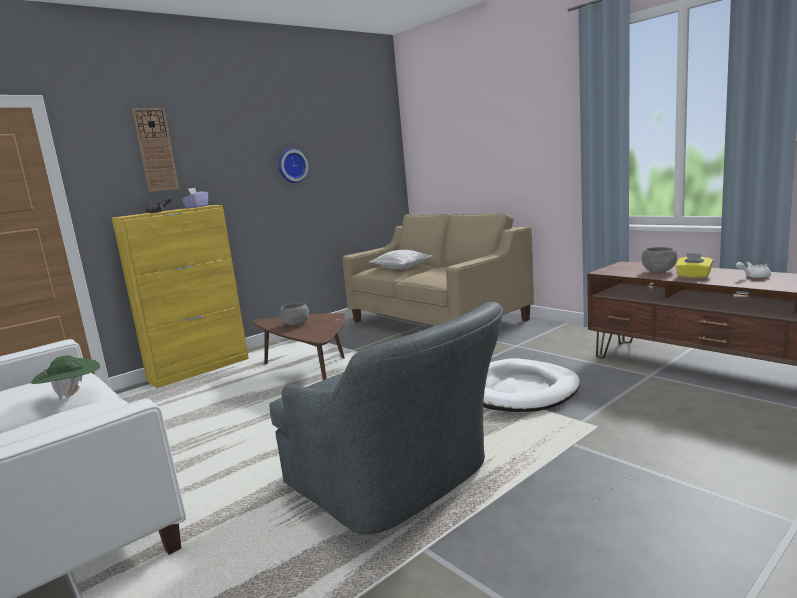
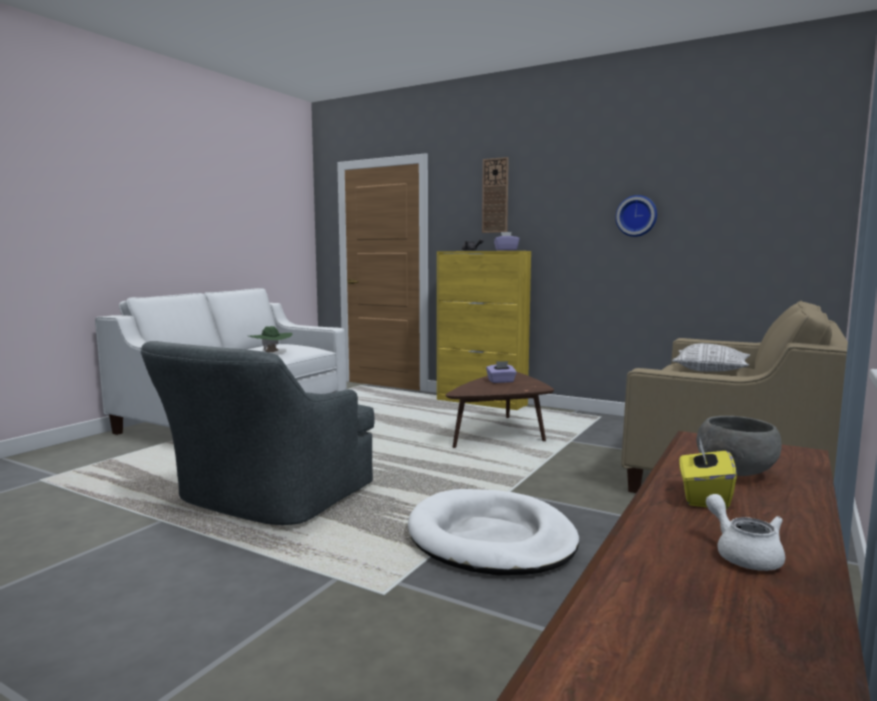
camera: 70 degrees right, 5 degrees down
grey bowl [279,303,309,326] -> purple tissue box [486,361,517,383]

